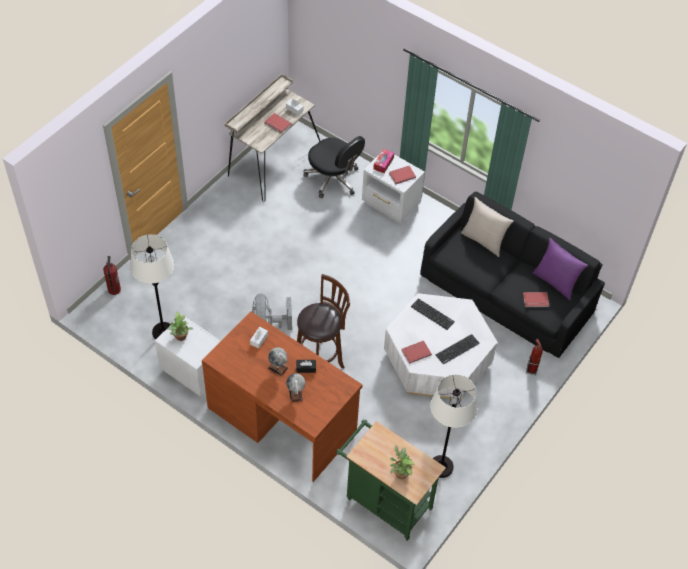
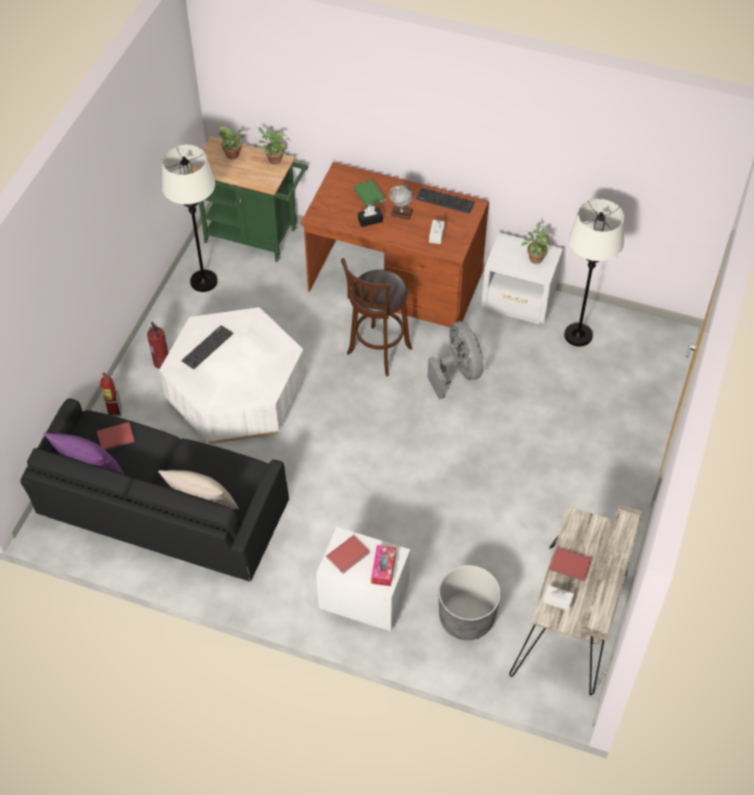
camera: 165 degrees right, 0 degrees up
fire extinguisher [103,256,121,295] -> fire extinguisher moved to [147,322,168,369]
globe [286,373,305,402] -> green book [353,179,386,208]
black office chair [303,136,365,198] -> grey planter [439,565,501,640]
red book [401,341,432,364] -> none
keyboard [411,298,455,330] -> keyboard moved to [416,188,475,213]
none -> potted plant [258,127,286,165]

